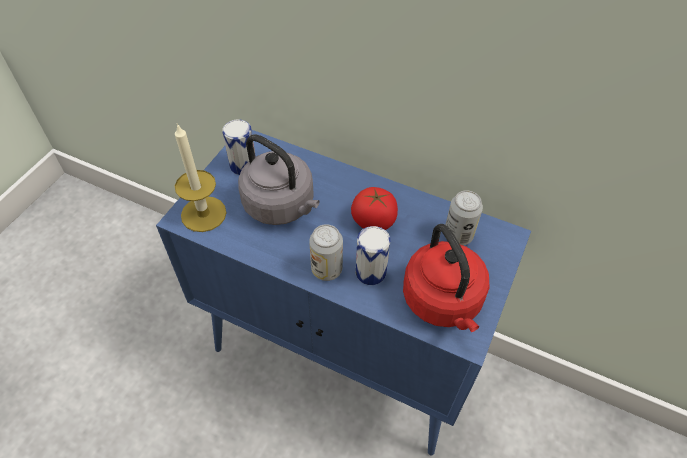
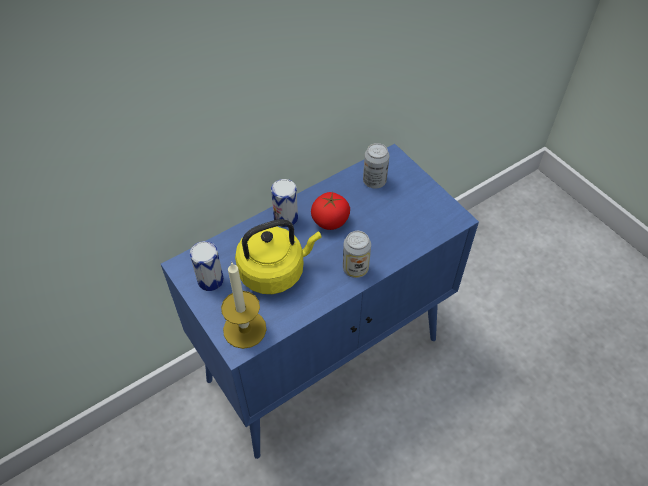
camera: 60 degrees left, 0 degrees up
grey kettle [238,134,320,225] -> yellow kettle [235,219,321,294]
can [356,226,390,285] -> can moved to [271,179,298,228]
red kettle [403,224,489,332] -> none

